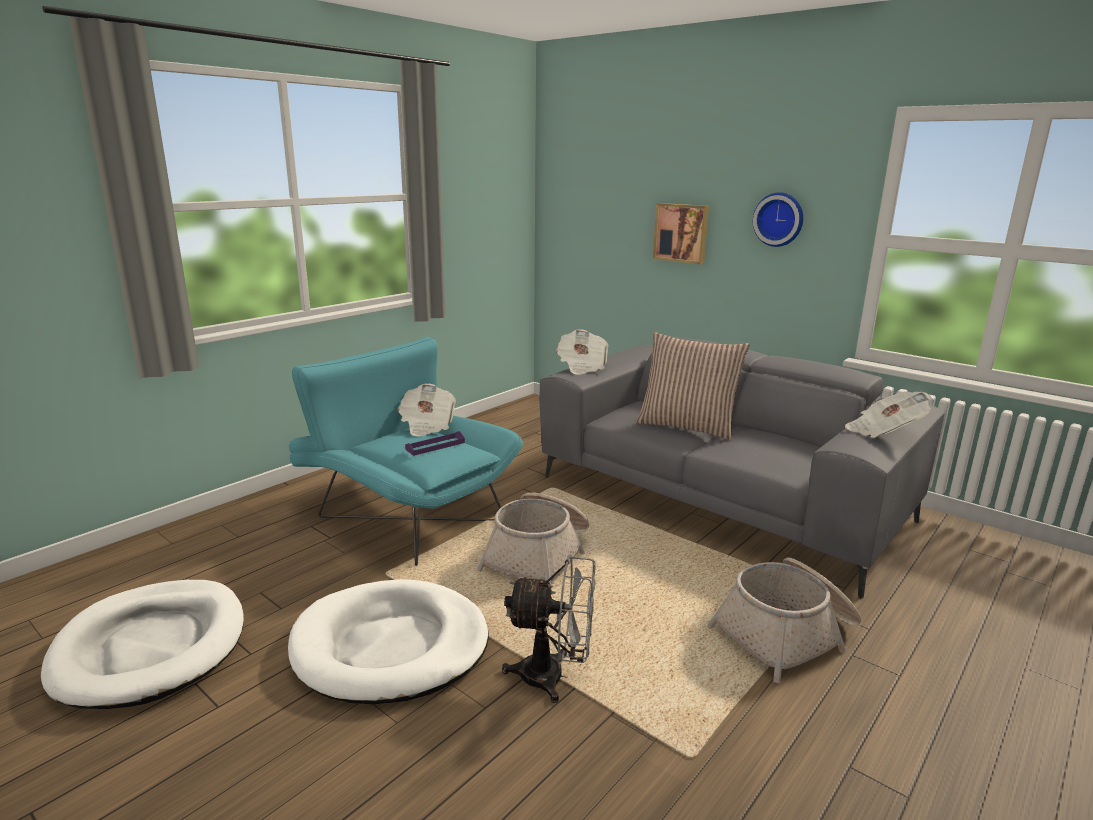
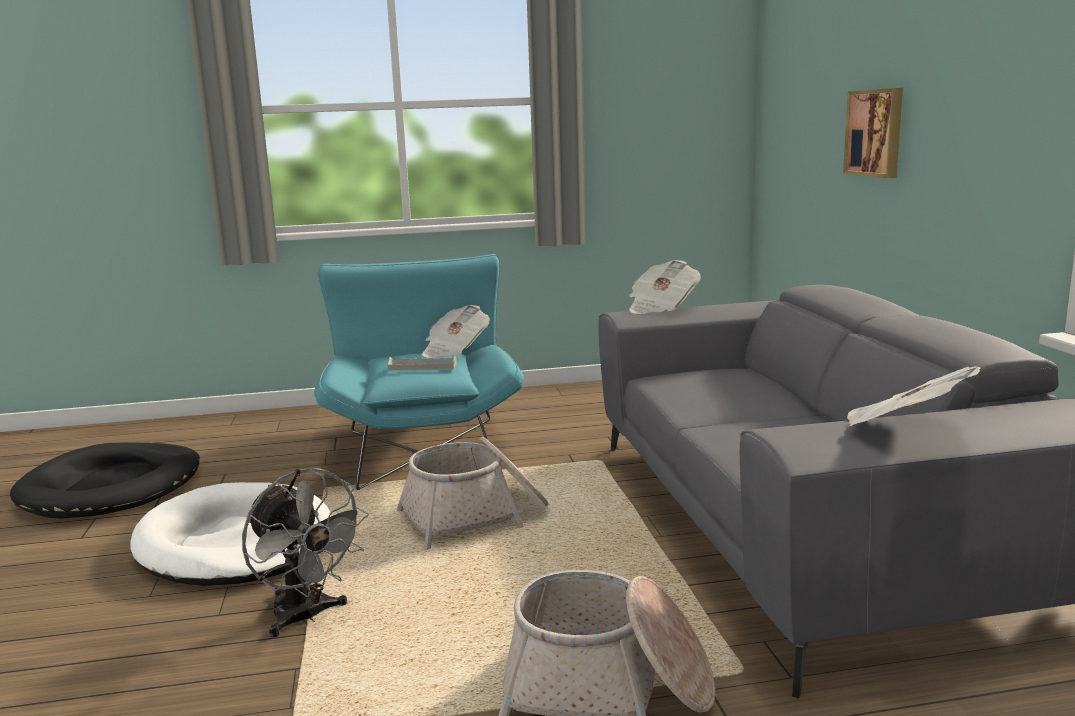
camera: 40 degrees right, 5 degrees down
white dog bed [41,580,244,709] -> black dog bed [10,443,200,519]
purple tray [405,431,465,456] -> grey tray [388,355,457,371]
pillow [636,332,750,440] -> none
wall clock [753,192,803,247] -> none

